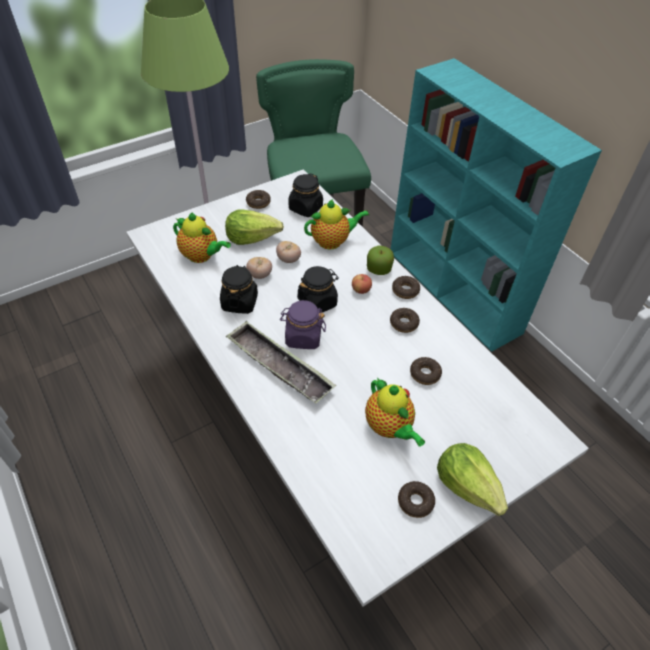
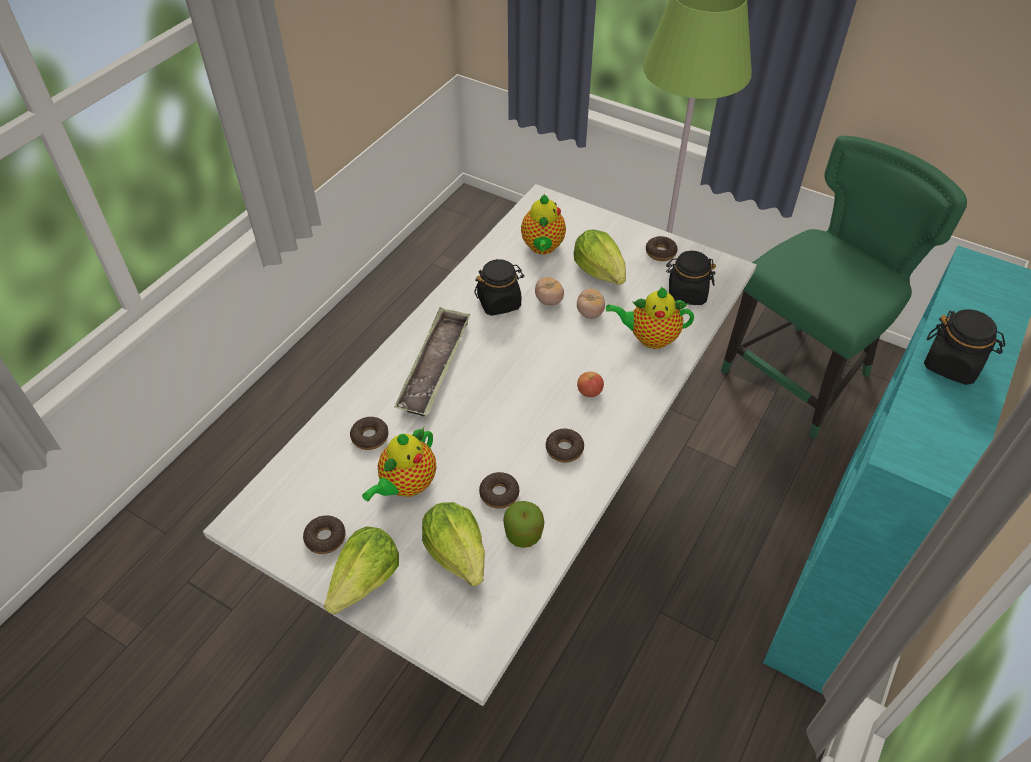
camera: 65 degrees right, 0 degrees up
purple jar [280,300,326,349] -> none
black jar [297,266,339,313] -> black jar moved to [924,309,1005,385]
teapot [304,199,369,249] -> teapot turned 135 degrees clockwise [606,287,694,349]
apple [367,246,394,275] -> apple moved to [503,501,544,548]
donut [392,276,420,299] -> donut moved to [350,417,389,450]
none -> lettuce [422,502,485,586]

